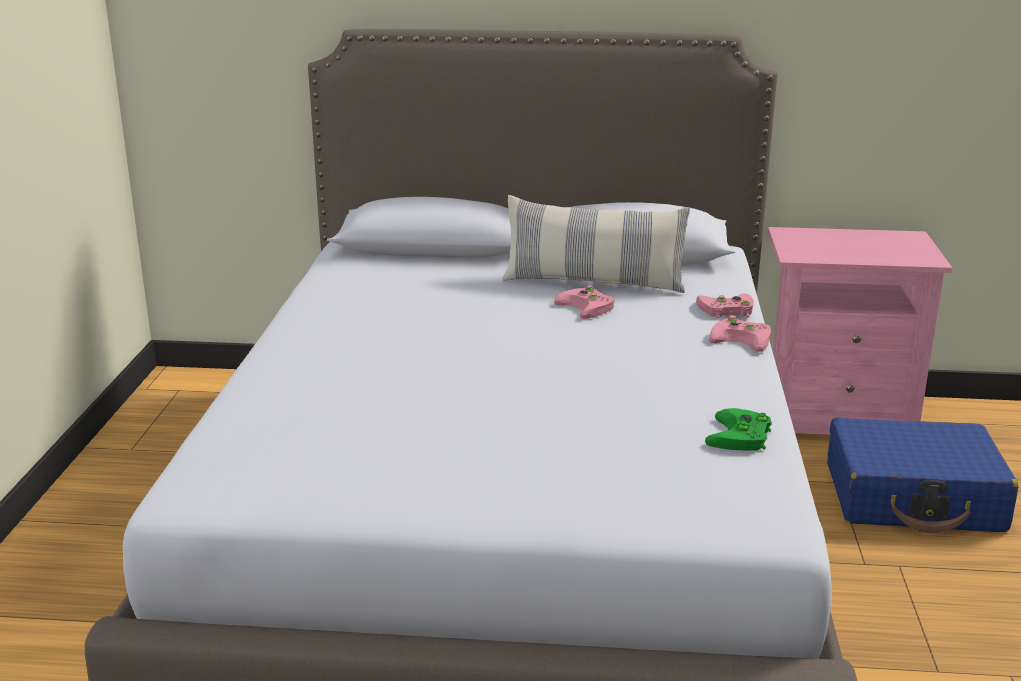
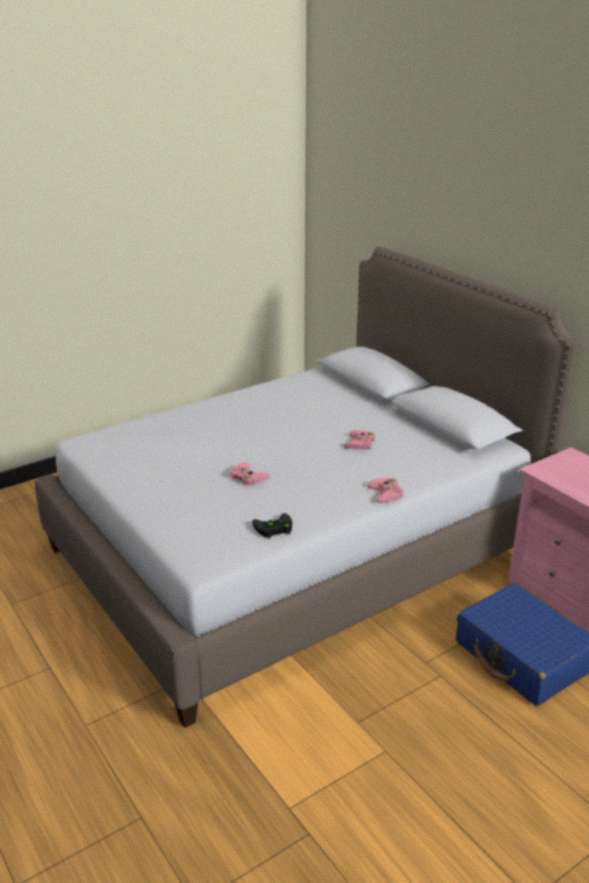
camera: 50 degrees right, 5 degrees up
pillow [502,195,690,293] -> none
pink game controller [696,293,754,318] -> pink game controller moved to [230,463,269,486]
green game controller [705,408,772,451] -> black game controller [253,513,292,539]

